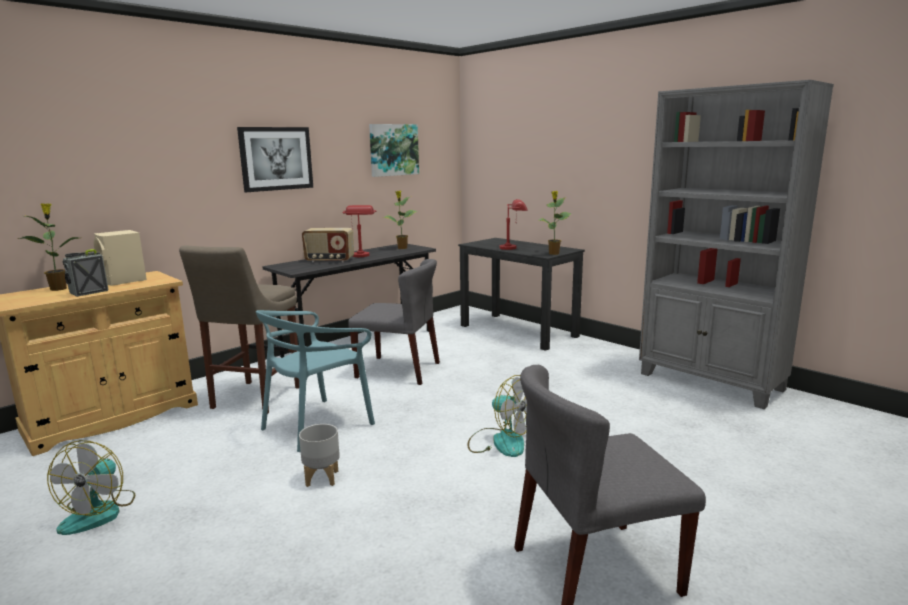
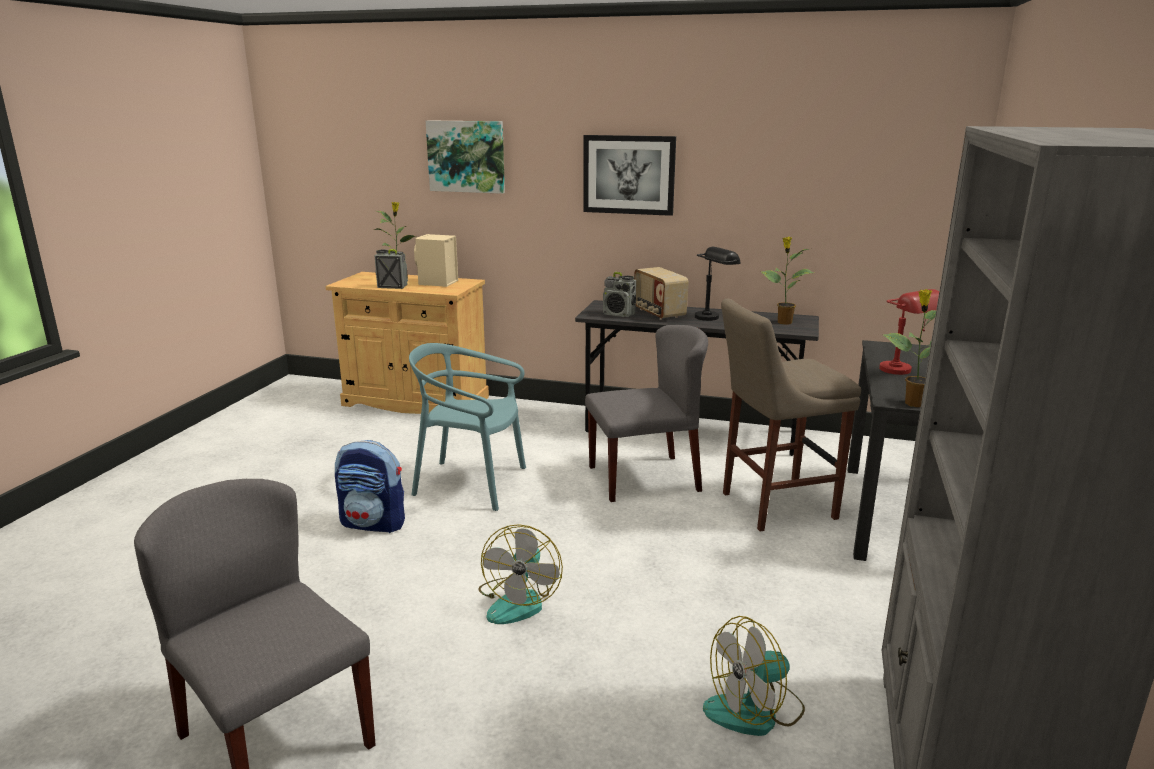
camera: 60 degrees right, 5 degrees up
fan [47,440,135,535] -> fan moved to [703,616,805,736]
beige stool [179,246,299,413] -> beige stool moved to [721,299,861,531]
grey planter [299,424,340,487] -> backpack [335,440,405,533]
red table lamp [342,205,376,257] -> black table lamp [695,247,741,321]
grey chair [348,259,440,385] -> grey chair turned 90 degrees counterclockwise [585,325,708,502]
picture [369,124,419,177] -> picture moved to [426,120,505,194]
none -> radio [603,272,636,317]

